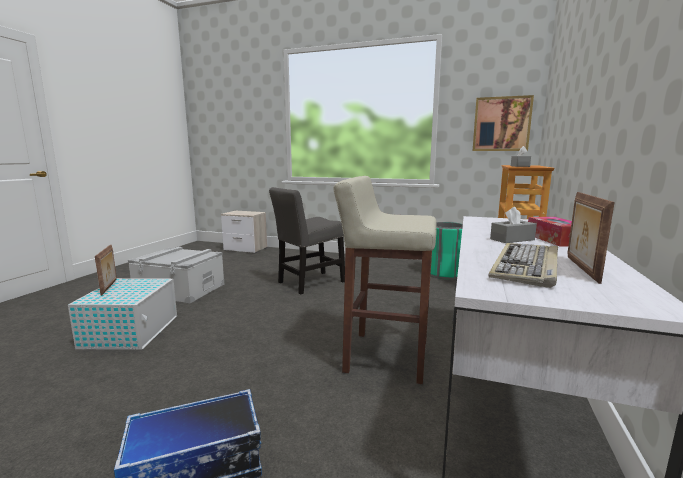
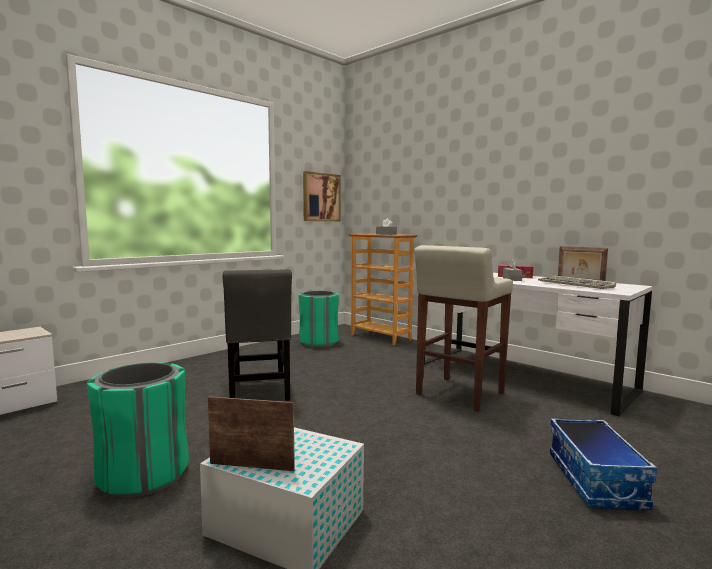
camera: 65 degrees left, 5 degrees down
grey storage box [128,247,224,303] -> green trash can [87,363,189,498]

